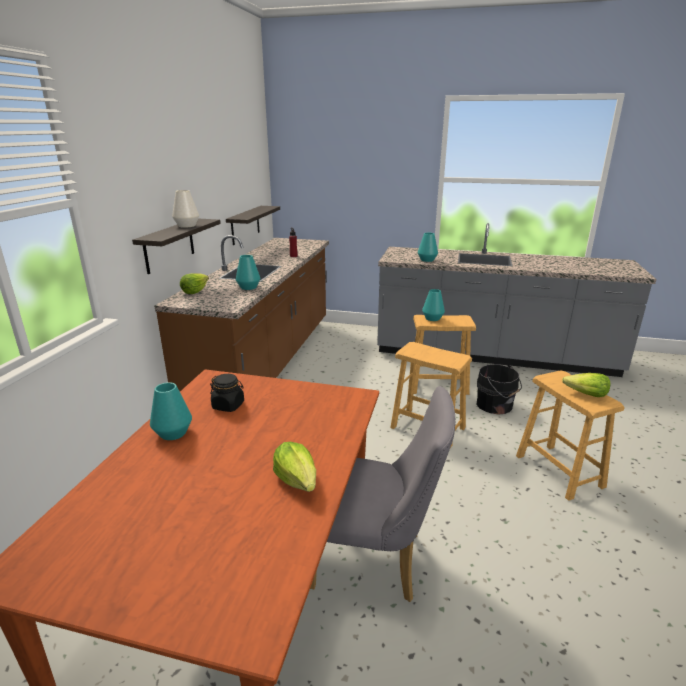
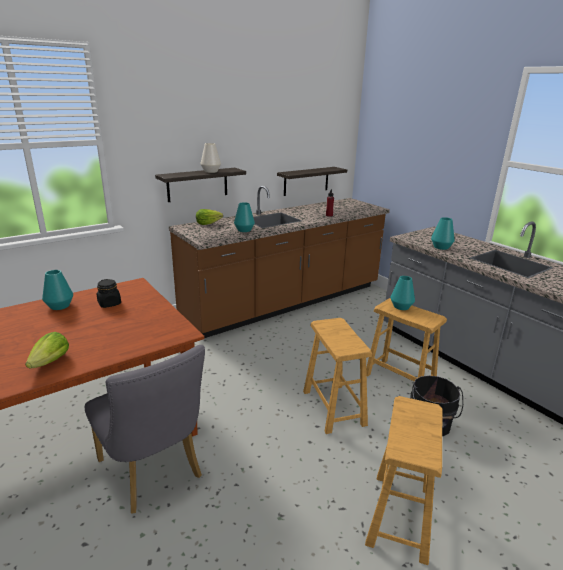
camera: 40 degrees right, 0 degrees up
lettuce [562,373,611,397] -> none

